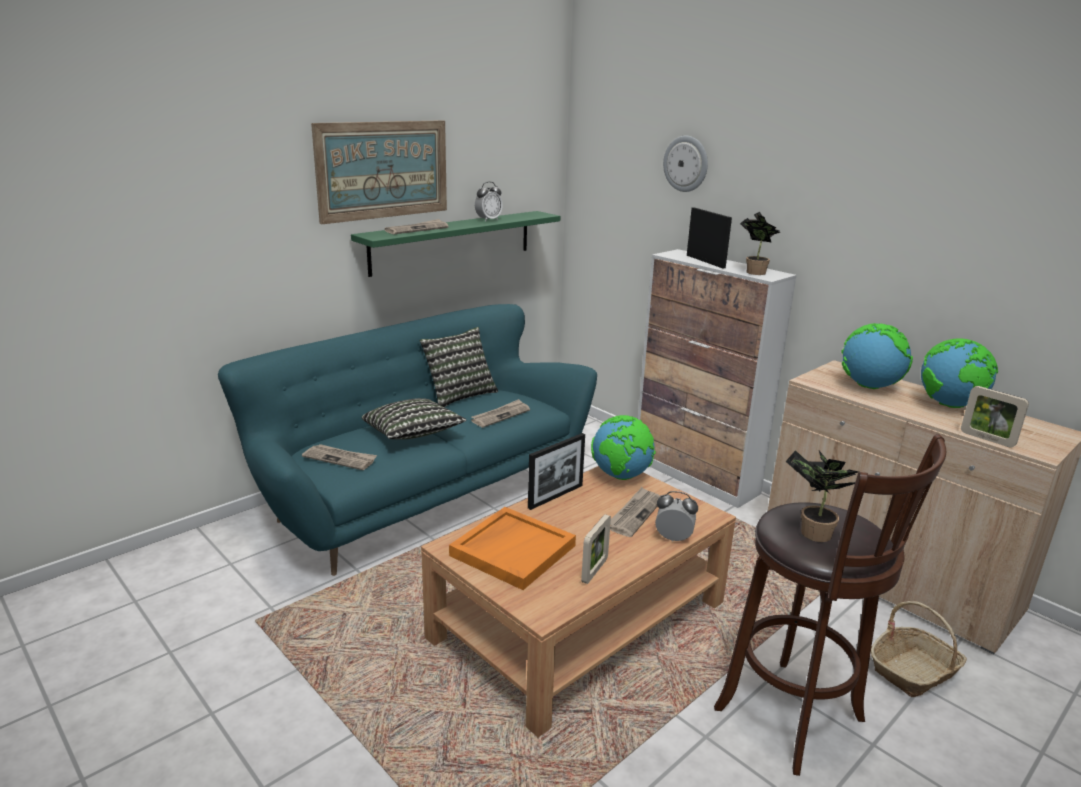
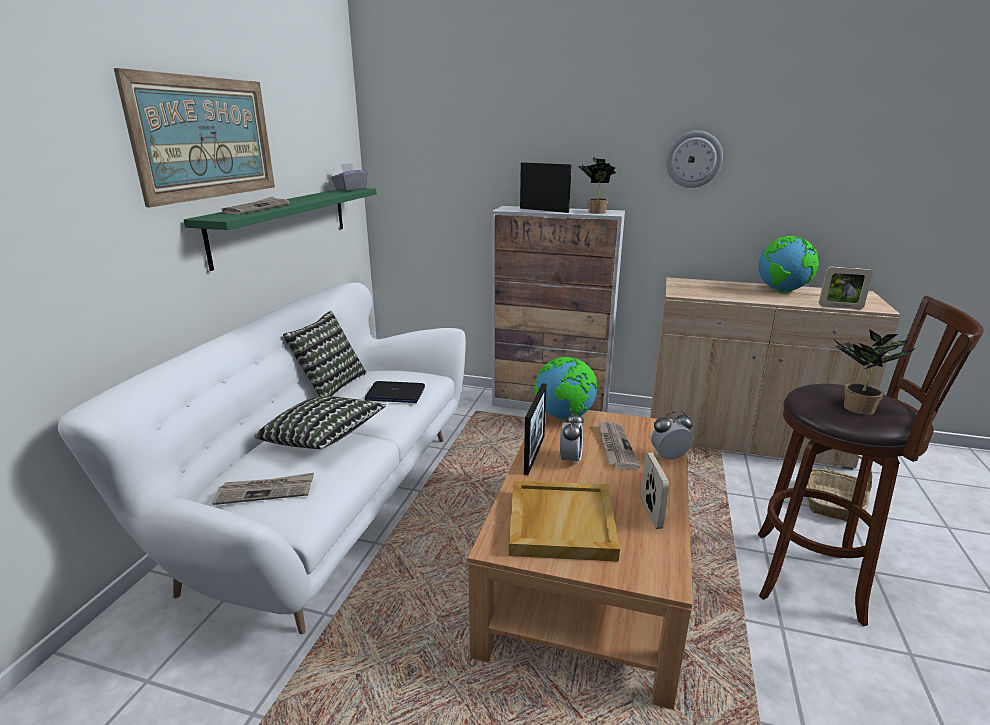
camera: 30 degrees left, 0 degrees up
turquoise sofa [218,304,597,576] -> white sofa [58,282,466,634]
orange tray [449,507,576,590] -> beige tray [509,481,620,562]
newspaper [471,399,530,428] -> laptop [364,381,425,403]
alarm clock [475,182,503,222] -> alarm clock moved to [560,411,584,466]
wall clock [663,136,708,192] -> wall clock moved to [666,131,723,188]
globe [841,323,913,389] -> none
none -> grey tissue box [331,163,368,191]

